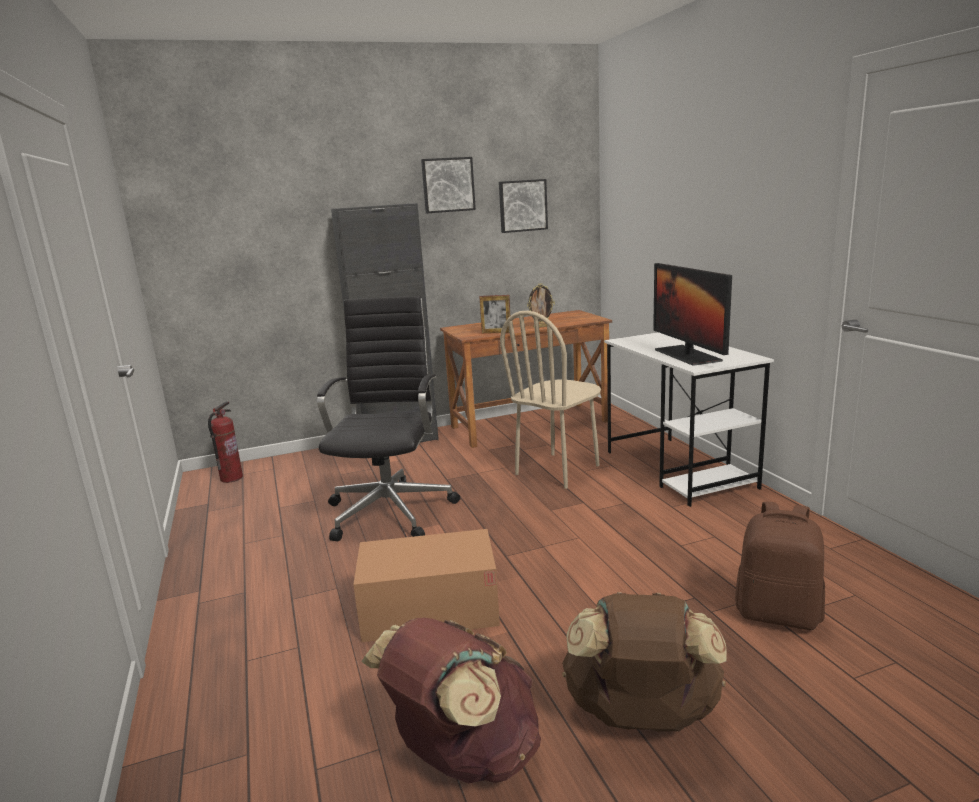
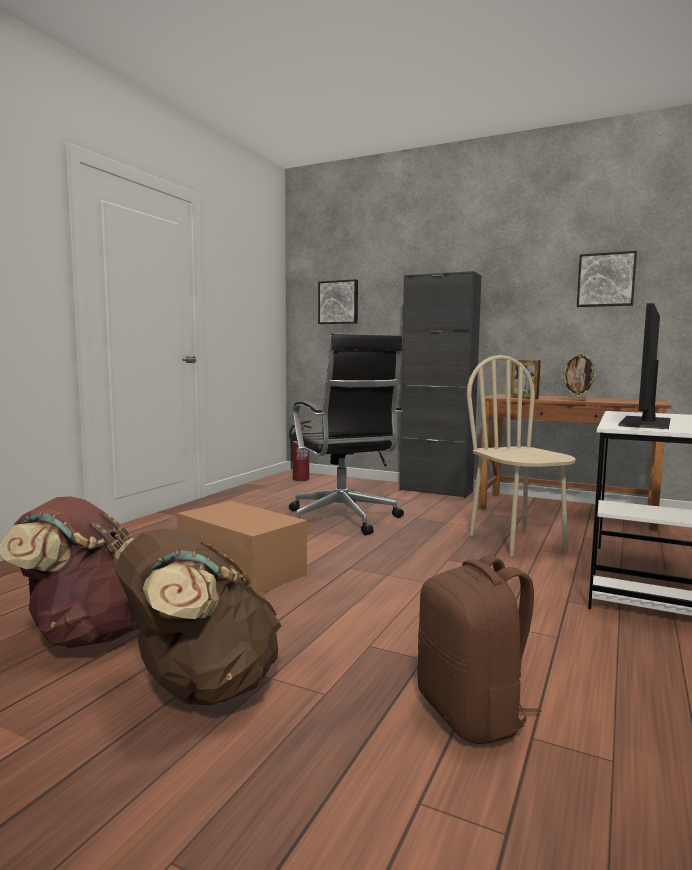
camera: 45 degrees right, 10 degrees down
black office chair [317,296,460,541] -> black office chair turned 105 degrees clockwise [289,333,404,535]
picture [421,157,476,213] -> picture moved to [318,279,358,324]
beige chair [500,311,601,489] -> beige chair turned 75 degrees clockwise [467,355,576,557]

